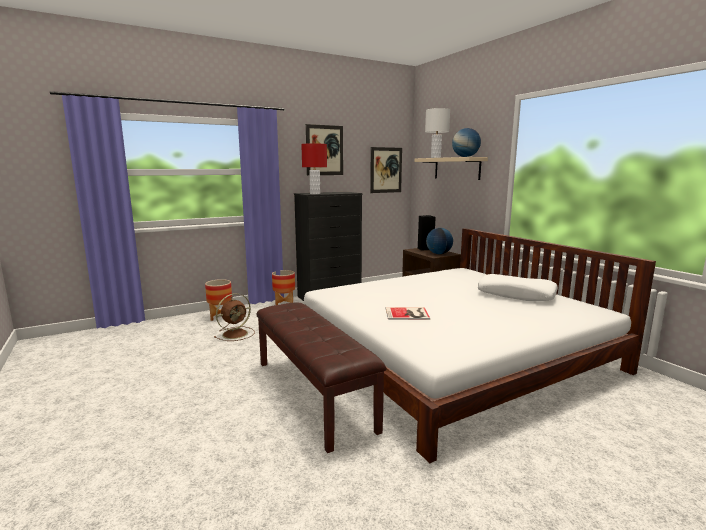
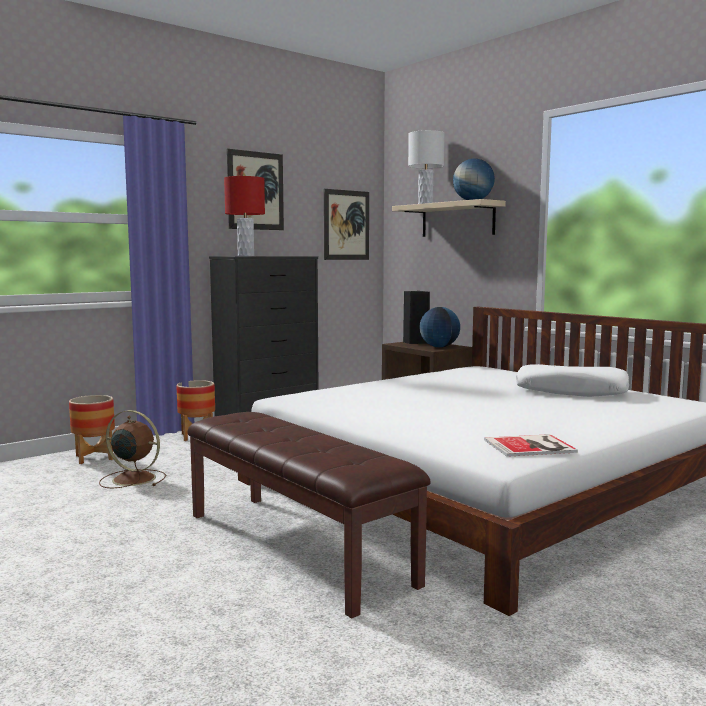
camera: 10 degrees left, 5 degrees down
brown fan [214,293,255,341] -> brown fan turned 105 degrees counterclockwise [99,410,166,488]
book [385,307,430,320] -> book moved to [484,434,578,457]

